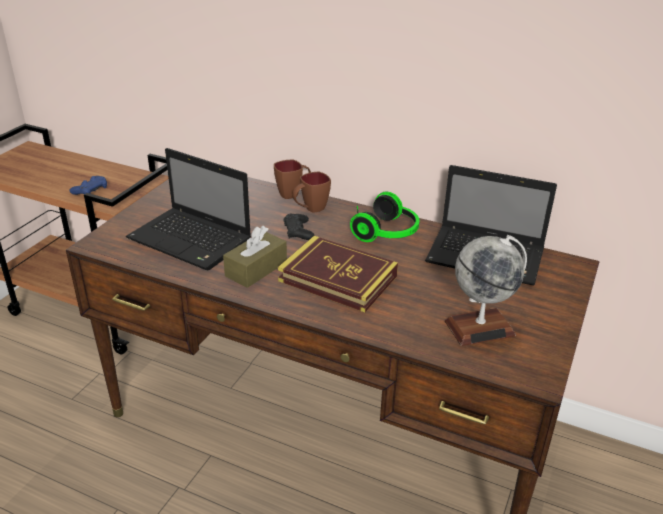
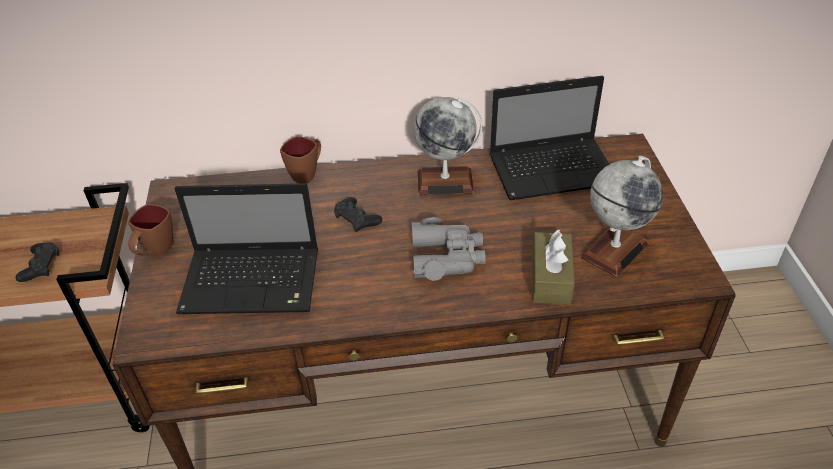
camera: 30 degrees left, 10 degrees up
blue game controller [70,176,107,195] -> black game controller [15,242,59,282]
brown tissue box [223,226,287,288] -> brown tissue box moved to [532,230,575,305]
book [278,236,398,312] -> grey binoculars [411,217,486,281]
brown mug [292,172,331,213] -> brown mug moved to [128,204,173,256]
headphones [350,192,419,242] -> globe [414,97,482,196]

